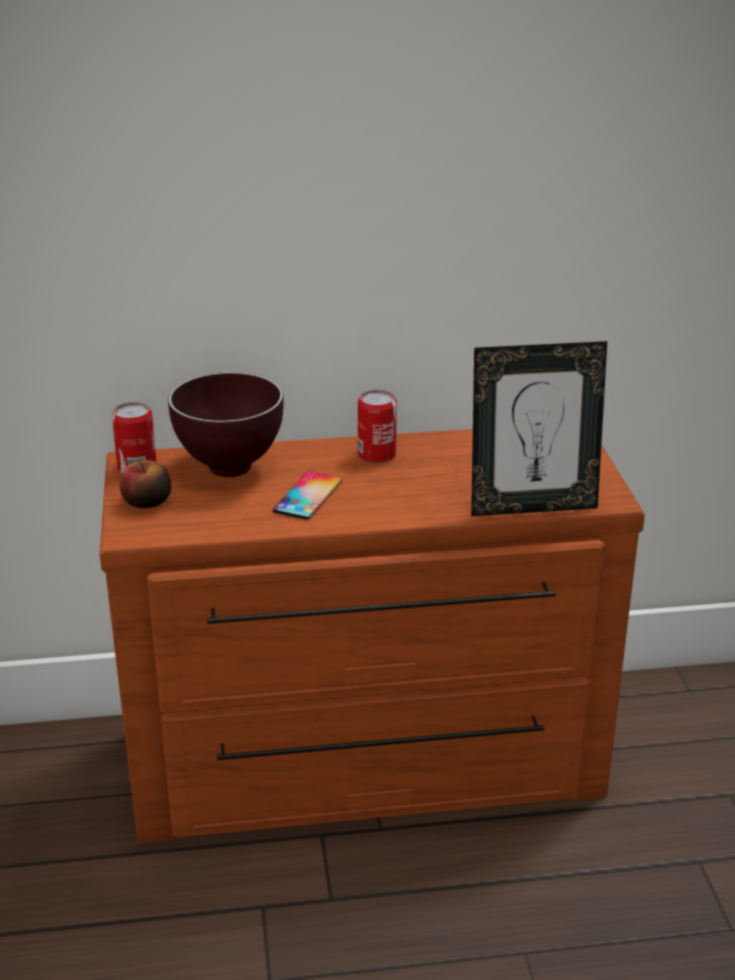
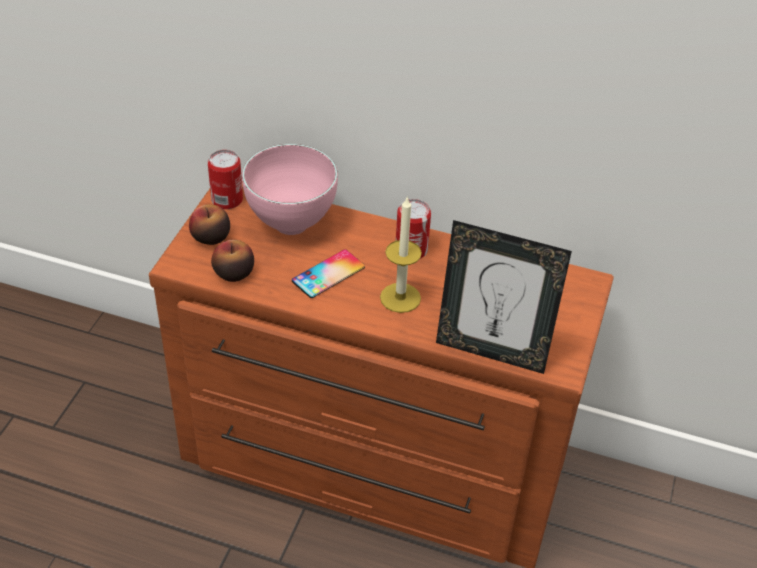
camera: 25 degrees right, 15 degrees up
brown bowl [168,372,283,477] -> pink bowl [242,144,338,235]
none -> apple [211,240,254,282]
none -> candle [380,198,422,313]

